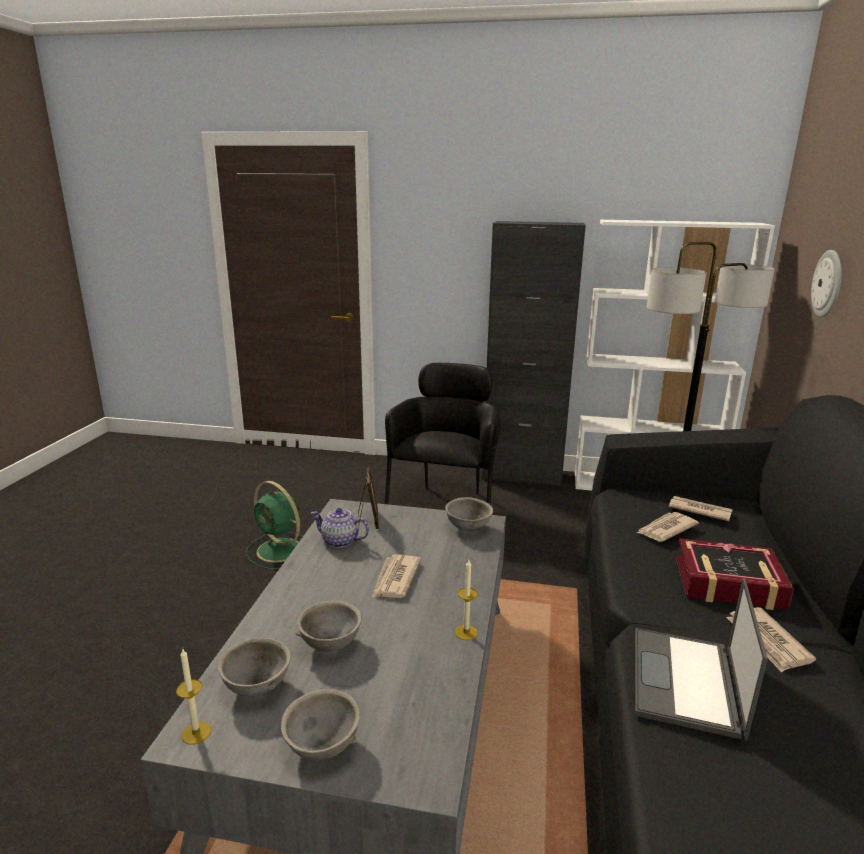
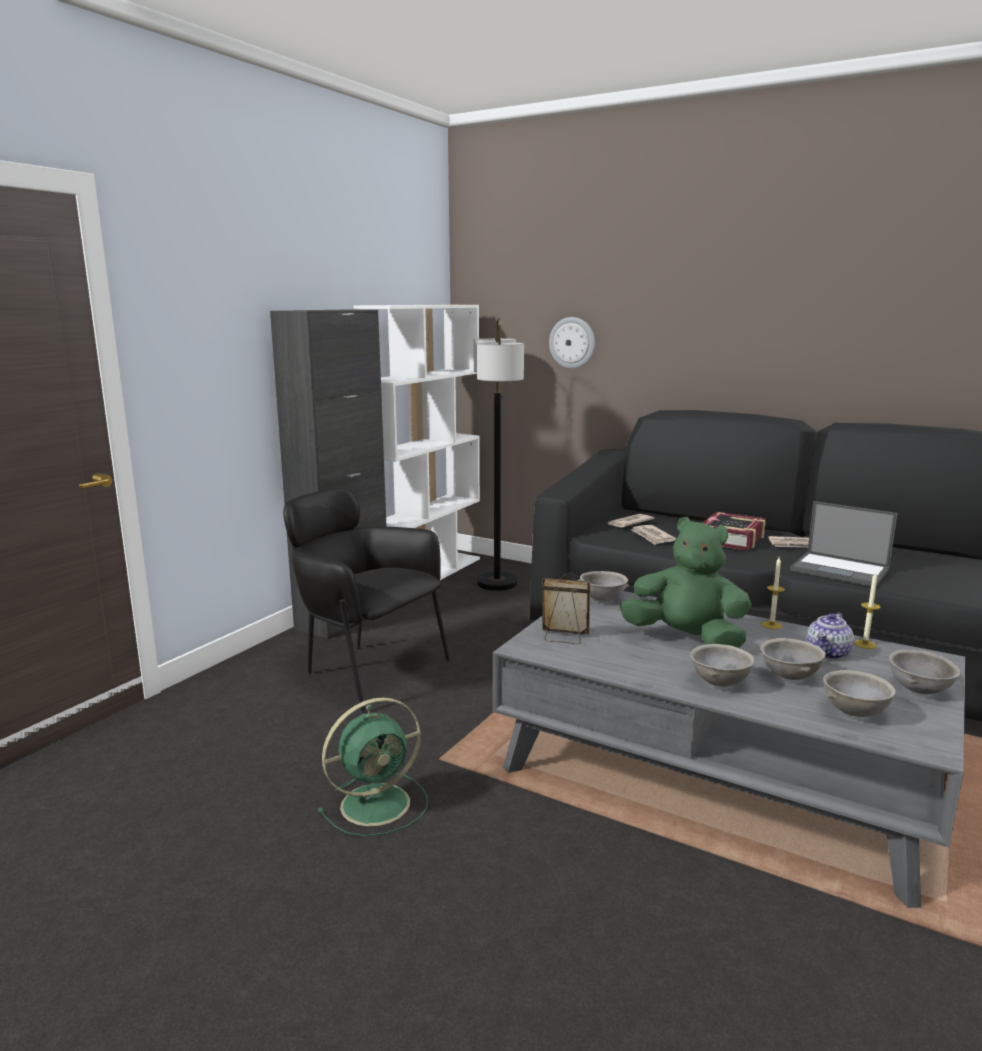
camera: 70 degrees left, 5 degrees down
candle [176,649,211,745] -> candle moved to [854,572,881,649]
teapot [311,508,369,548] -> teapot moved to [807,613,854,659]
newspaper [372,554,421,598] -> green plush toy [620,517,752,648]
none -> grey bowl [690,644,755,687]

